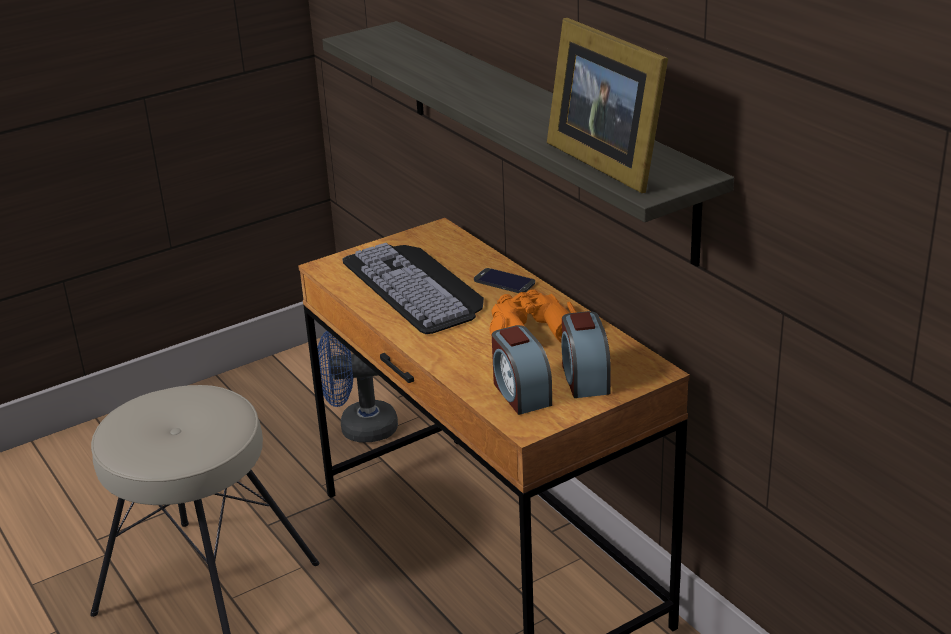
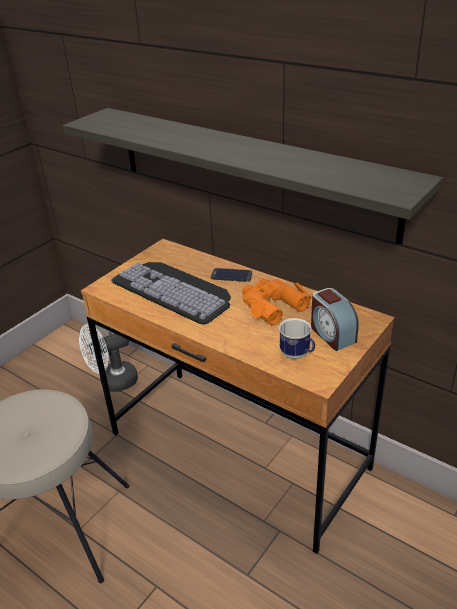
camera: 20 degrees left, 5 degrees up
blue fan [317,331,398,443] -> white fan [79,324,138,392]
alarm clock [492,325,552,415] -> mug [279,318,315,359]
picture frame [547,18,668,193] -> none

